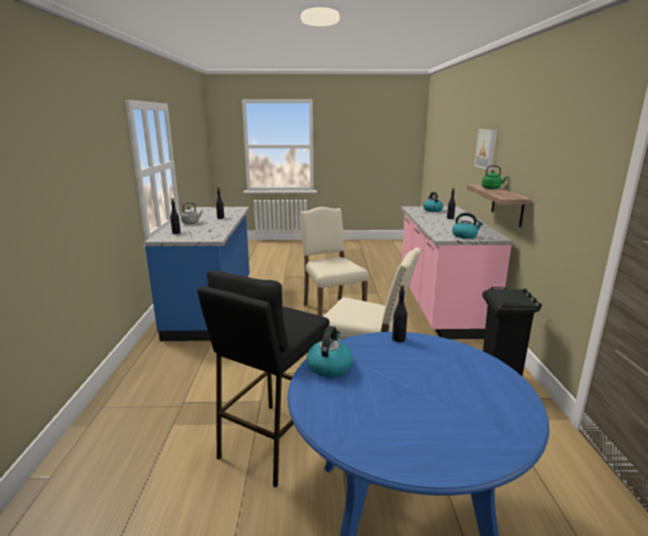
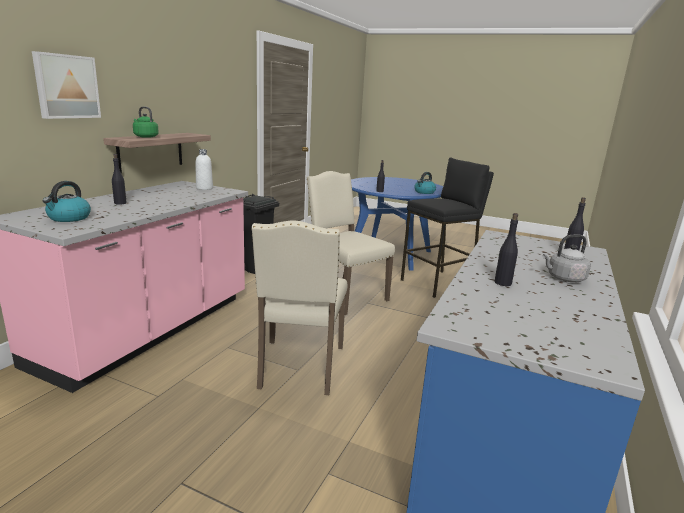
camera: 155 degrees left, 0 degrees up
kettle [452,213,483,239] -> white bottle [196,149,213,190]

